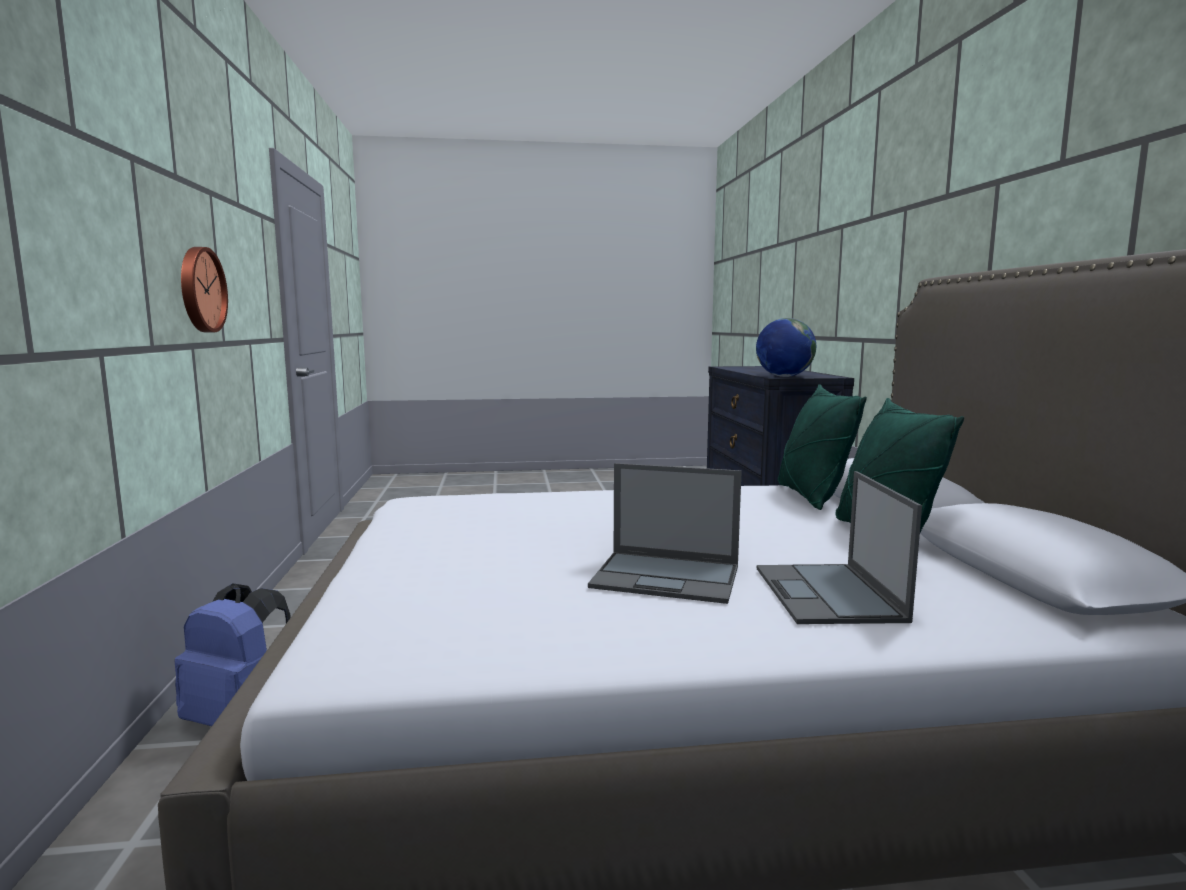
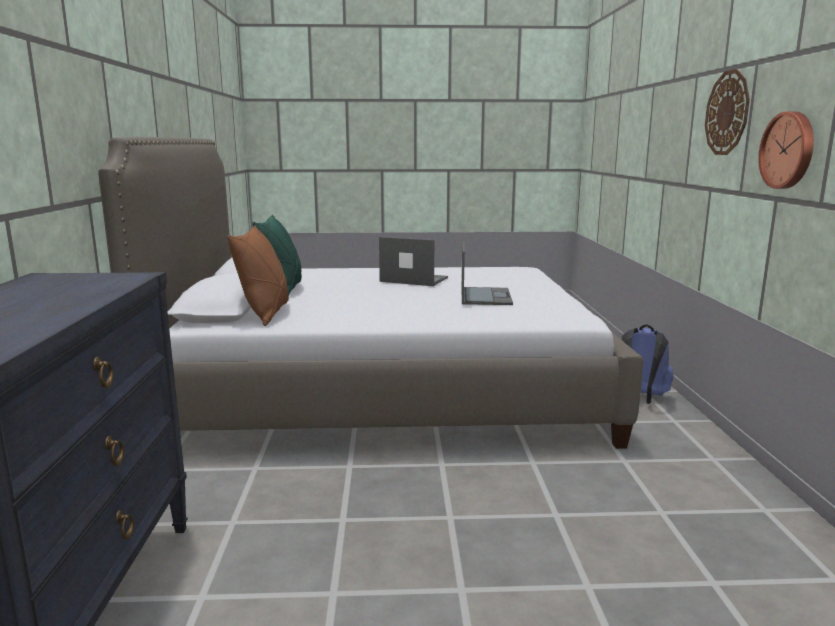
camera: 175 degrees left, 5 degrees up
globe [756,318,816,377] -> none
laptop [757,471,922,624] -> laptop moved to [462,241,513,305]
green pillow [778,384,867,510] -> brown pillow [228,225,289,326]
none -> wall clock [705,69,750,155]

